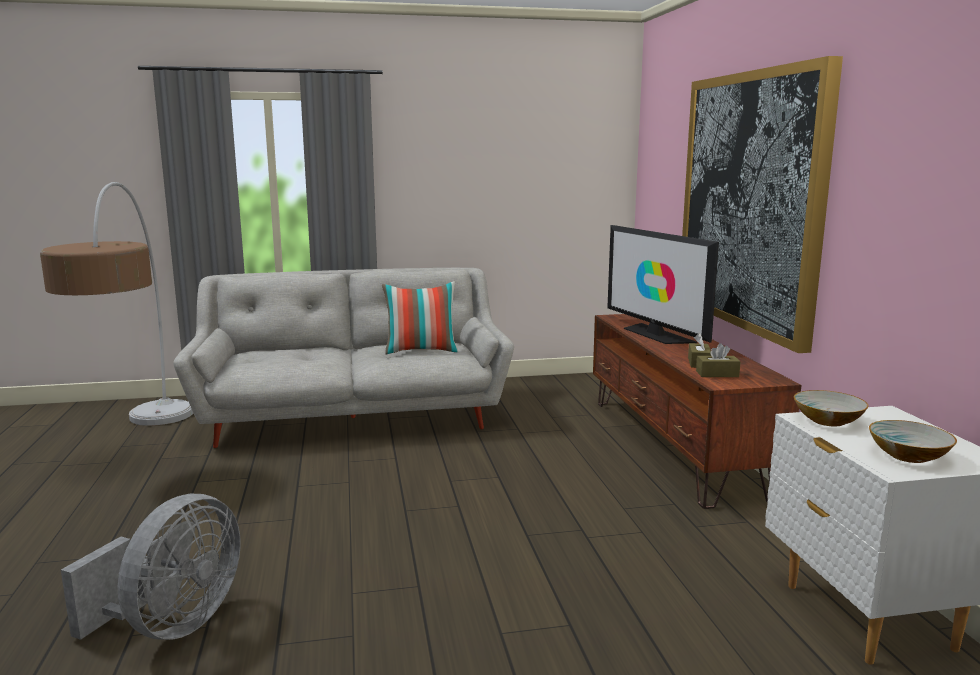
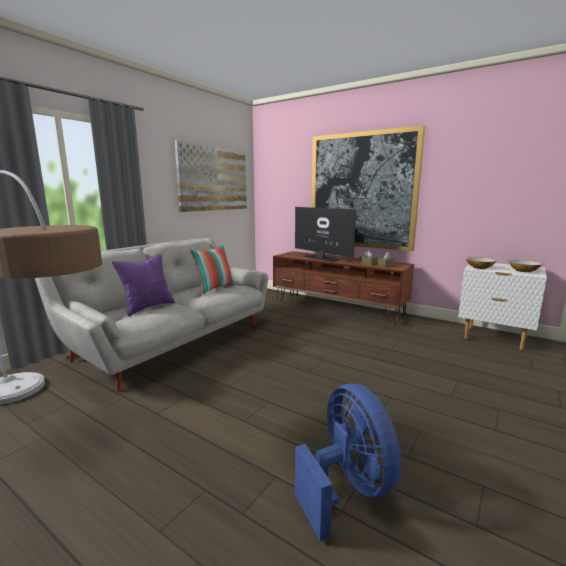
camera: 45 degrees left, 0 degrees up
grey fan [61,494,241,640] -> blue fan [295,384,401,541]
television [607,225,719,344] -> television turned 150 degrees counterclockwise [295,207,356,262]
none -> purple pillow [112,253,175,316]
none -> picture [175,140,247,212]

